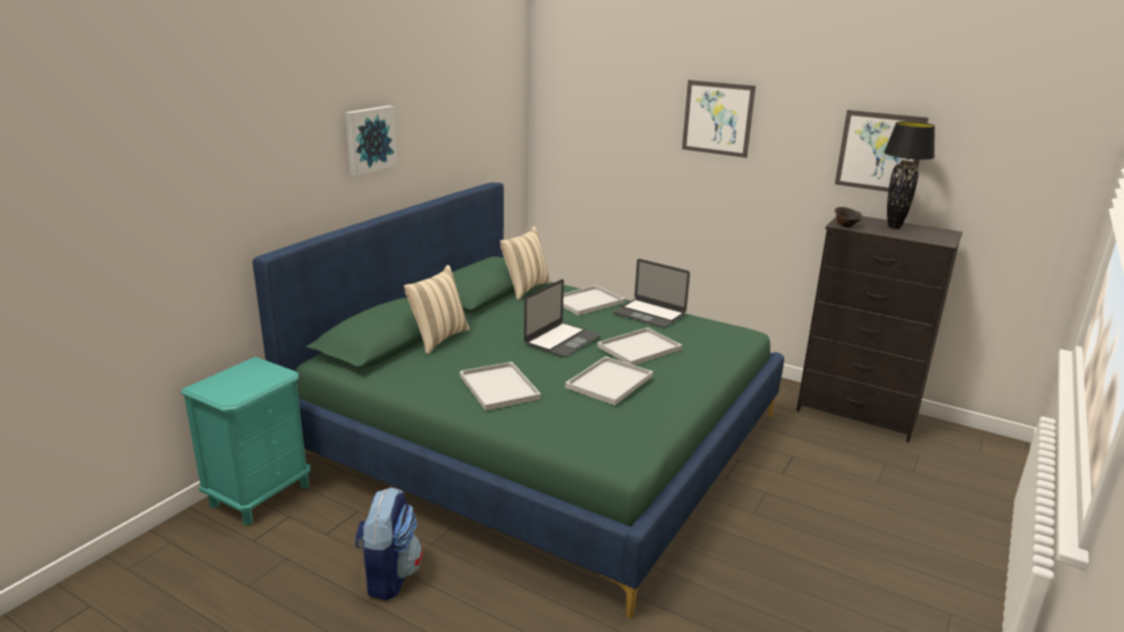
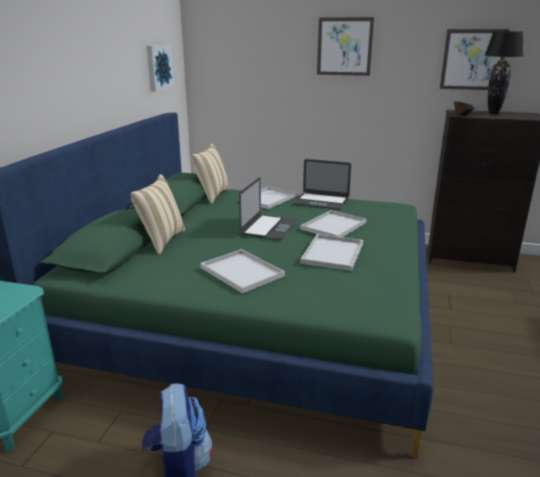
camera: 15 degrees left, 0 degrees up
picture [345,106,398,176] -> picture moved to [147,45,174,92]

